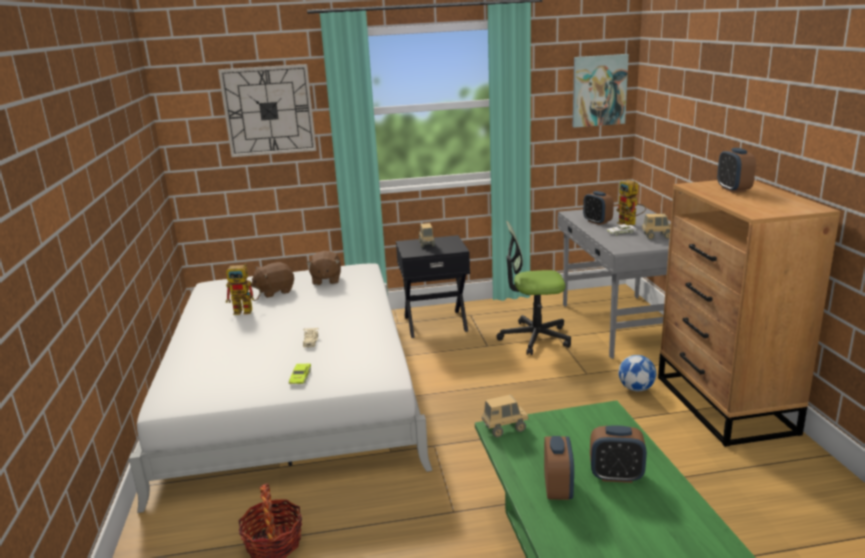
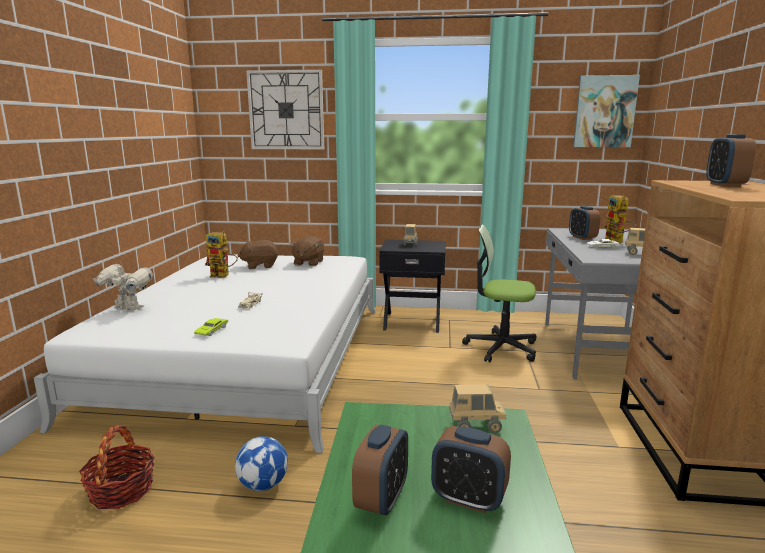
camera: 15 degrees right, 5 degrees down
toy truck [482,395,529,437] -> toy truck moved to [449,384,506,433]
football [619,355,656,391] -> football moved to [235,436,288,491]
none -> toy robot [93,262,153,311]

